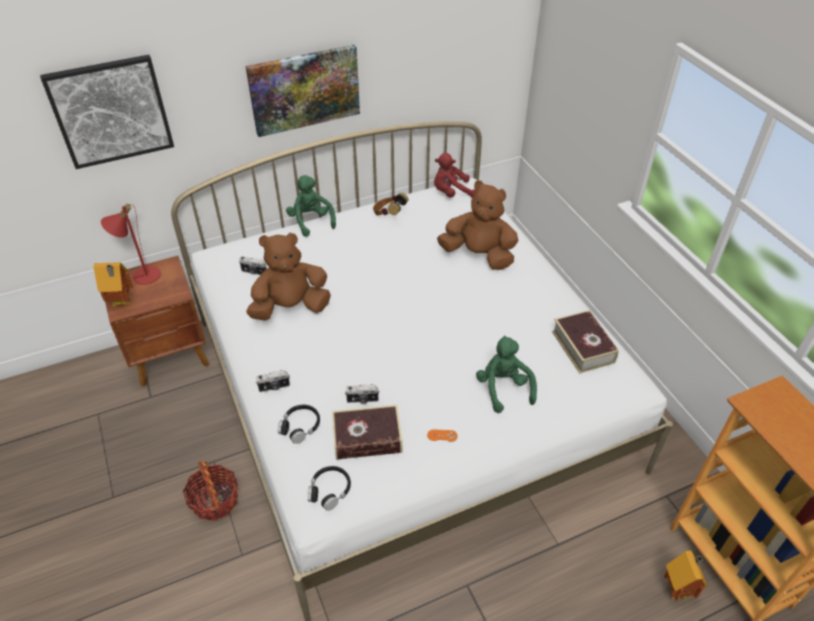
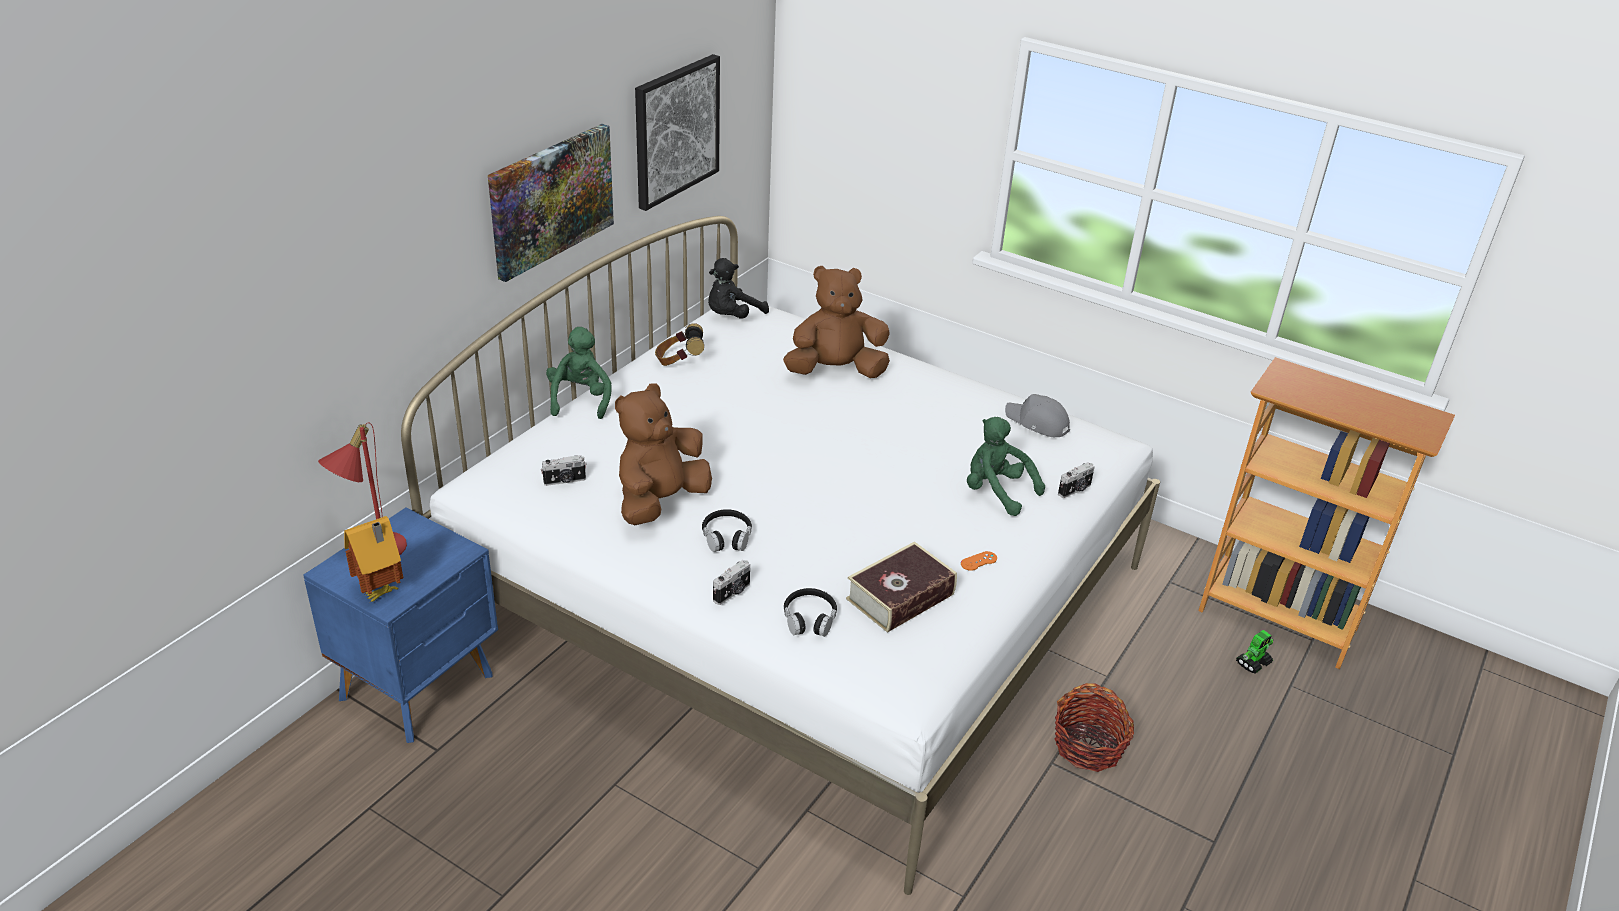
camera: 35 degrees left, 10 degrees down
picture [40,55,174,169] -> picture moved to [635,54,720,211]
brown nightstand [105,256,209,387] -> blue nightstand [303,508,498,743]
basket [183,461,238,521] -> basket moved to [1055,683,1134,772]
green plush toy [286,175,336,237] -> green plush toy turned 60 degrees clockwise [546,327,612,419]
black headphones [308,466,351,511] -> black headphones moved to [702,509,752,552]
camera [345,384,379,404] -> camera moved to [1058,462,1095,498]
red plush toy [434,153,476,198] -> black plush toy [708,258,769,319]
book [552,310,619,373] -> grey cap [1005,394,1070,437]
toy house [664,551,708,601] -> toy robot [1236,630,1274,673]

